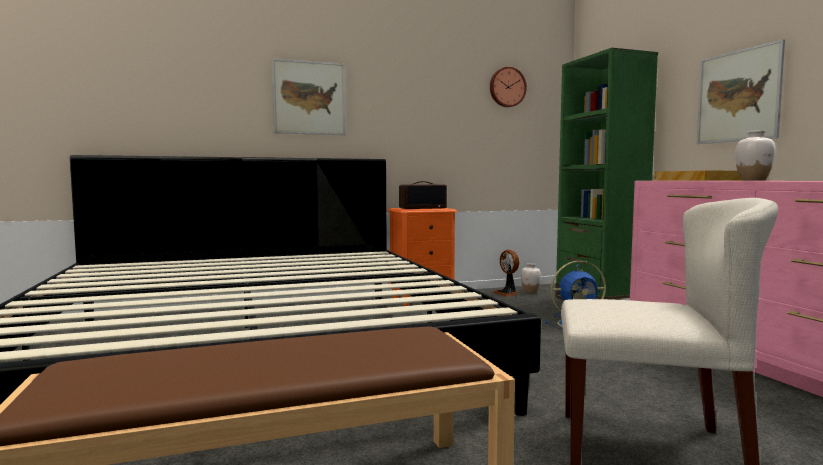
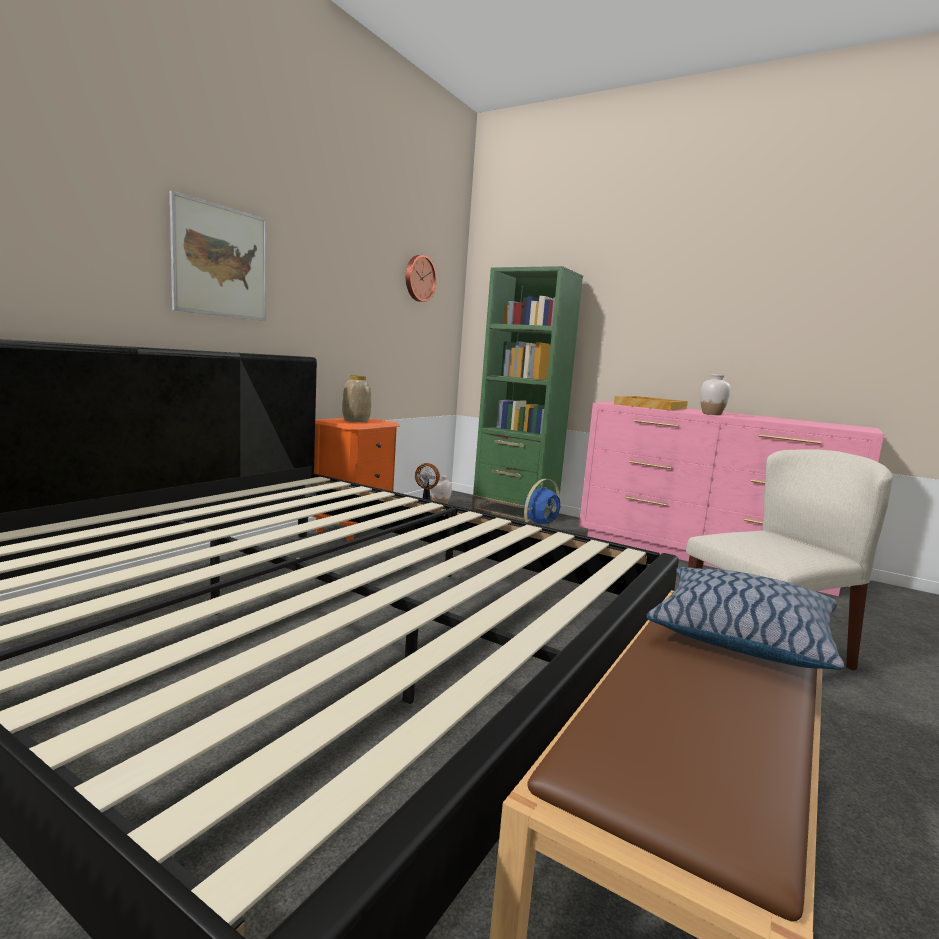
camera: 40 degrees left, 5 degrees up
radio [399,181,447,209] -> vase [342,375,371,422]
picture [696,39,785,144] -> none
none -> pillow [647,567,844,670]

